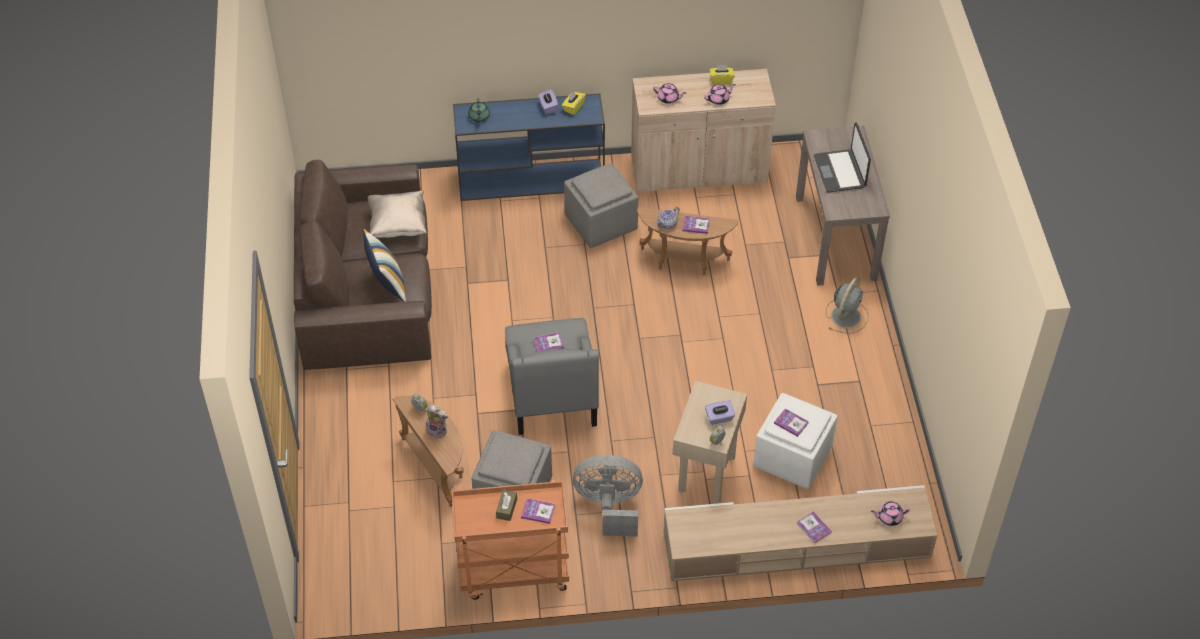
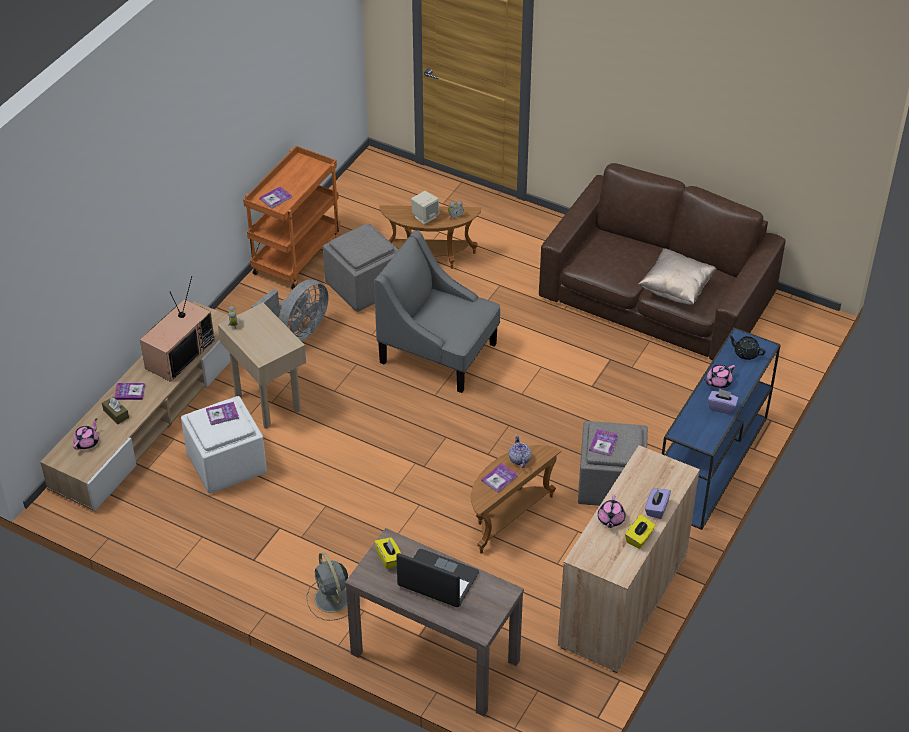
camera: 125 degrees right, 5 degrees down
pillow [363,228,406,302] -> none
plush toy [426,405,448,439] -> beige speaker [411,191,440,225]
green teapot [468,98,490,123] -> black teapot [728,335,765,360]
brown tissue box [496,490,517,521] -> brown tissue box moved to [102,397,129,424]
book [533,332,564,352] -> book moved to [589,429,618,456]
yellow tissue box [562,91,586,115] -> yellow tissue box moved to [374,538,401,569]
pink teapot [653,83,686,104] -> pink teapot moved to [704,365,735,389]
purple tissue box [705,400,735,425] -> purple tissue box moved to [645,488,671,519]
none -> television [140,276,215,382]

